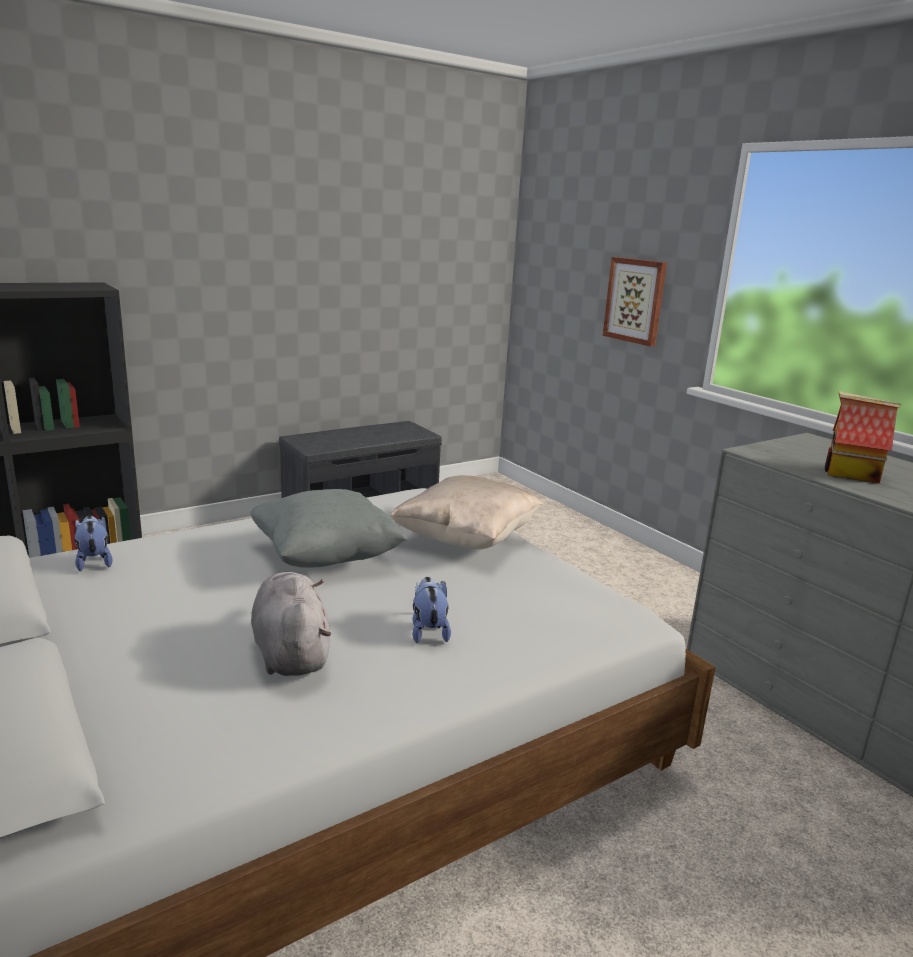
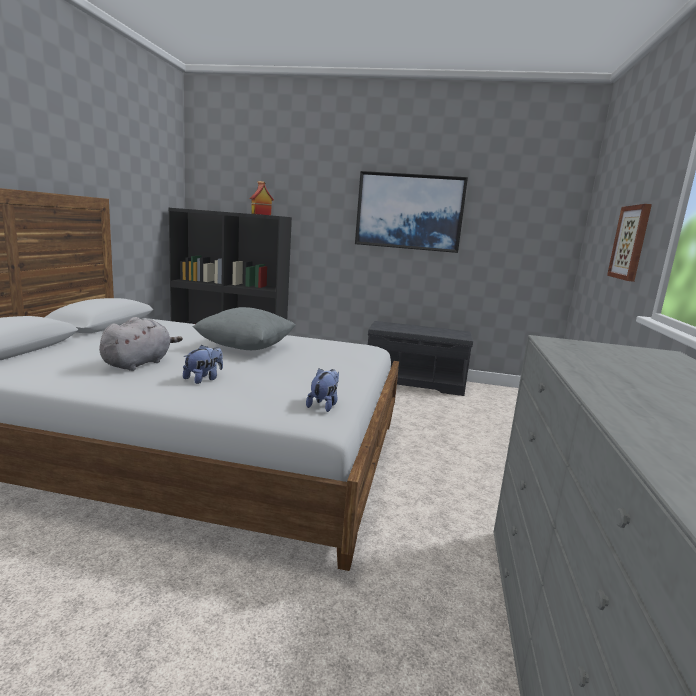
camera: 45 degrees right, 5 degrees down
plush toy [74,515,113,571] -> plush toy moved to [306,368,339,412]
beige pillow [390,475,544,549] -> none
toy house [825,391,902,484] -> toy house moved to [250,181,274,215]
none -> picture [355,171,468,253]

